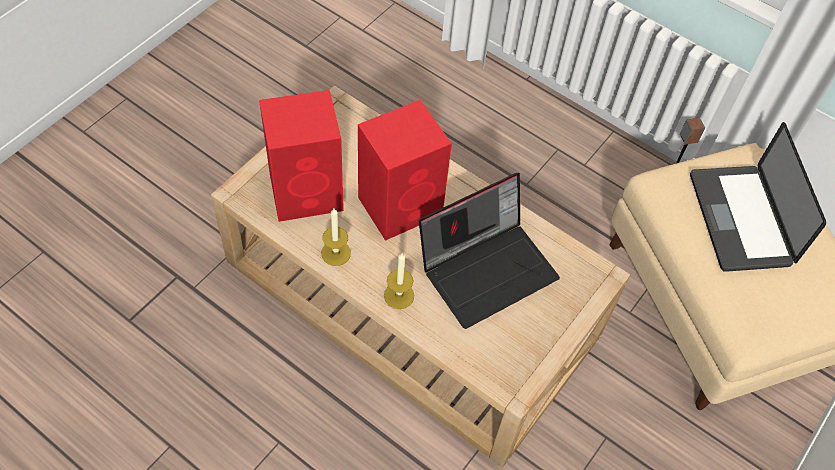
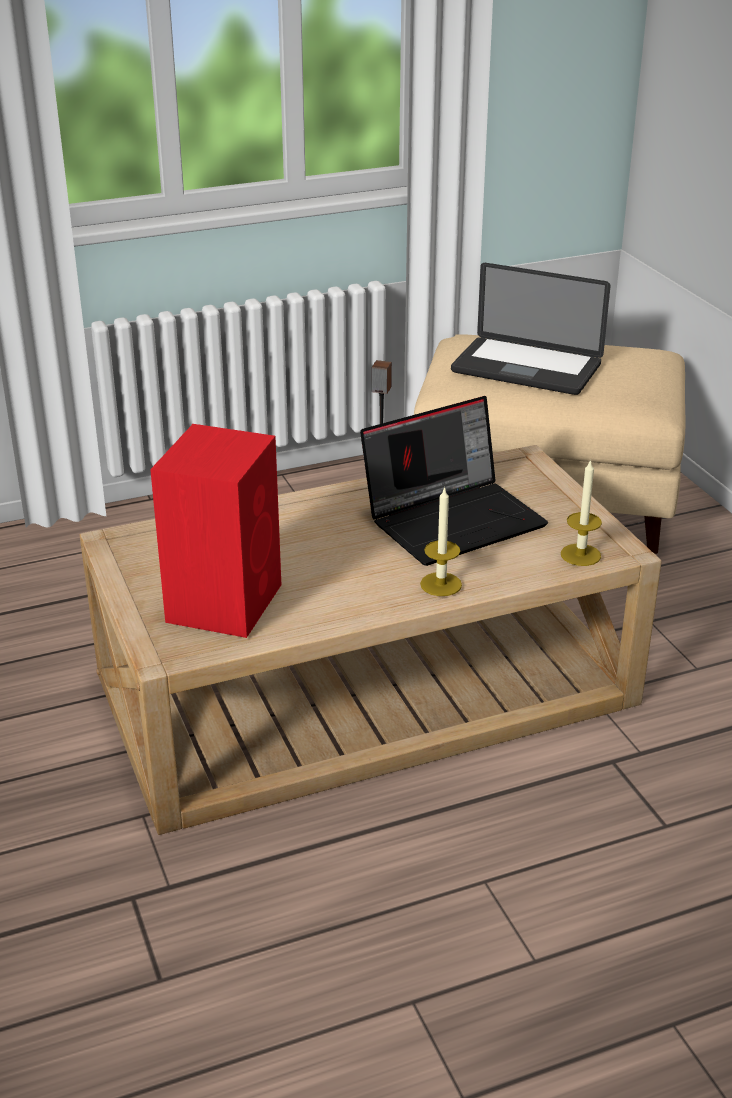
camera: 55 degrees left, 25 degrees down
candle [321,209,351,266] -> candle moved to [561,459,602,566]
red speaker [358,100,452,241] -> none
laptop [419,173,560,329] -> laptop turned 60 degrees clockwise [360,396,548,566]

